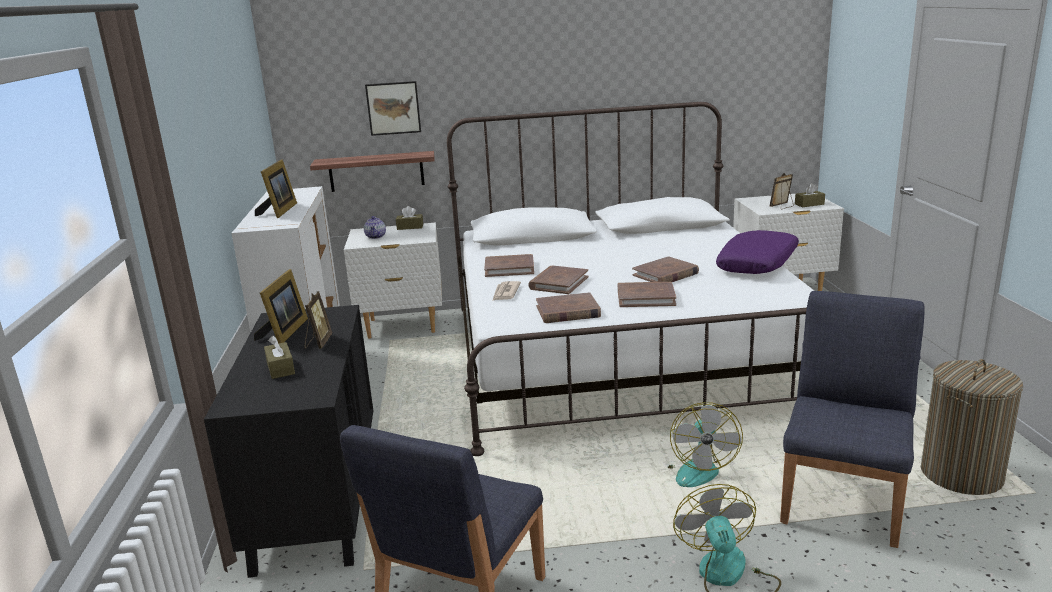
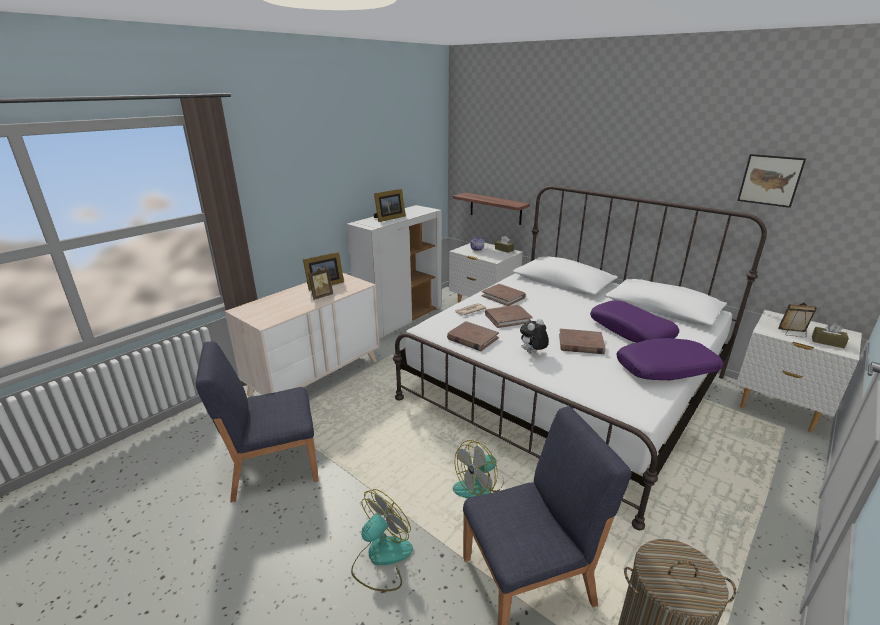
camera: 45 degrees right, 5 degrees up
black dresser [204,305,373,578] -> beige dresser [225,273,380,397]
brown tissue box [264,335,295,379] -> none
picture [365,81,421,136] -> picture moved to [737,154,806,208]
brown book [618,281,676,307] -> plush toy [520,319,549,353]
none -> purple pillow [590,300,679,343]

